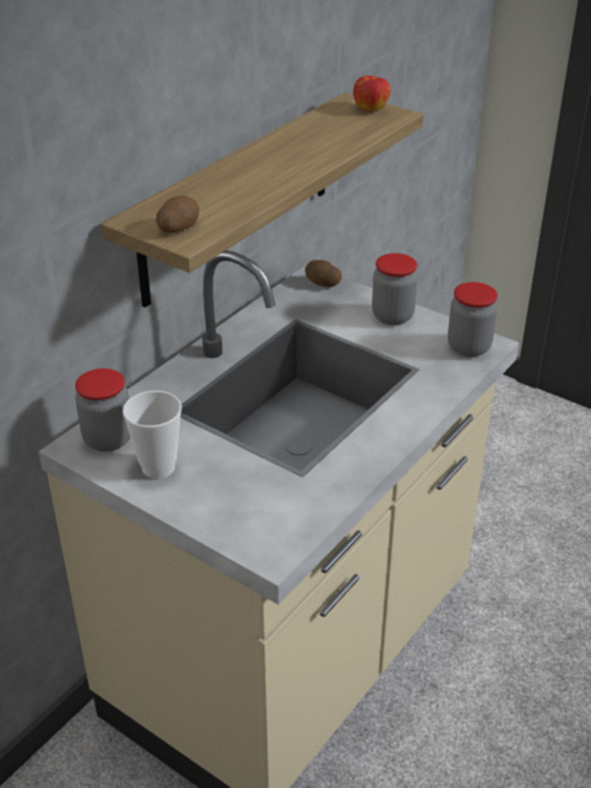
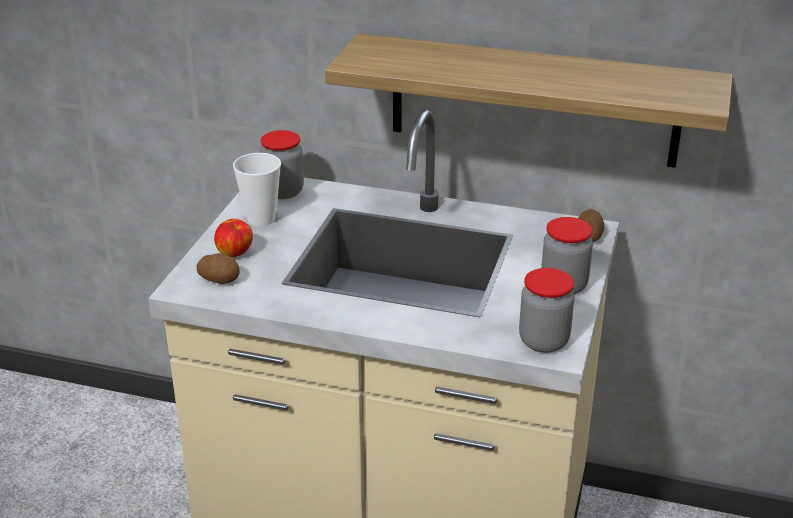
camera: 70 degrees right, 5 degrees down
potato [156,196,199,233] -> potato moved to [196,253,240,284]
apple [353,76,390,112] -> apple moved to [214,219,253,257]

